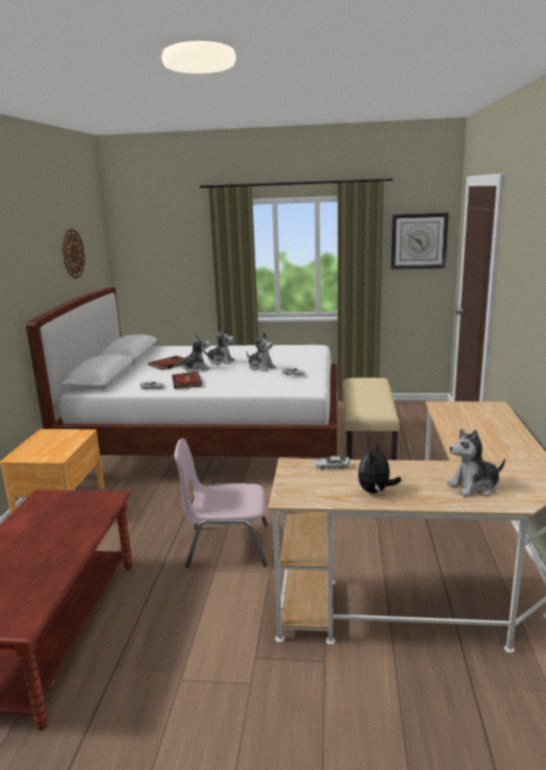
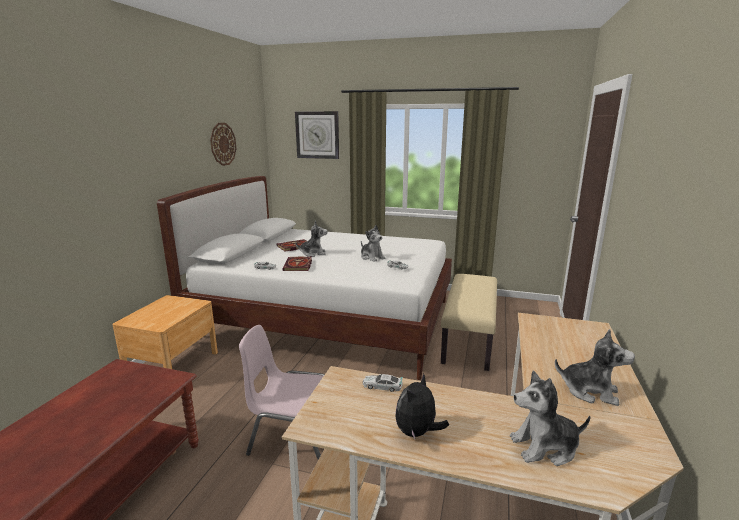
camera: 10 degrees right, 0 degrees up
plush toy [203,328,235,365] -> plush toy moved to [555,329,635,406]
wall clock [391,213,449,270] -> wall clock moved to [295,111,339,159]

